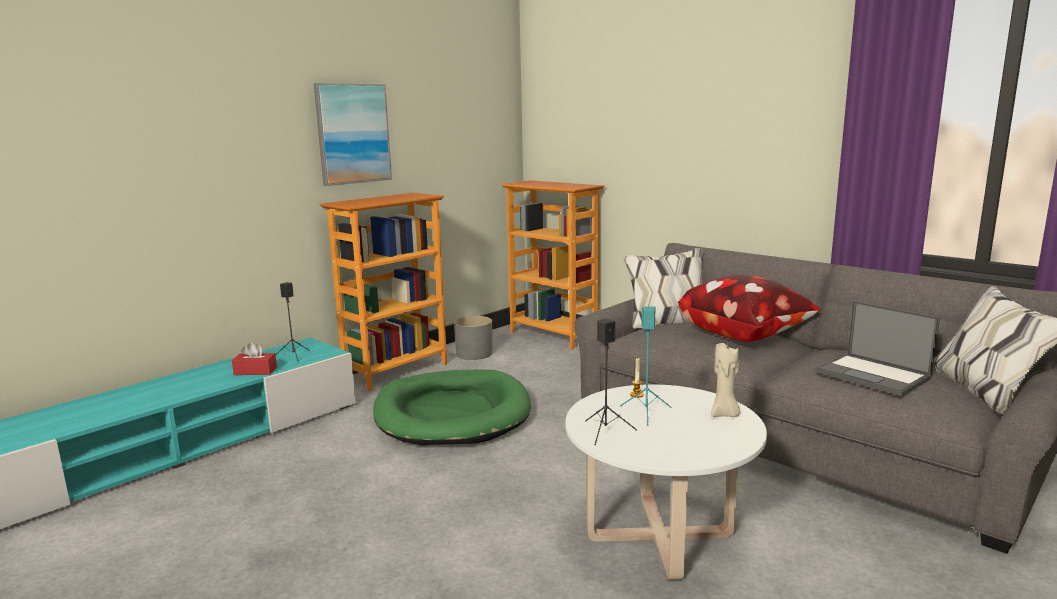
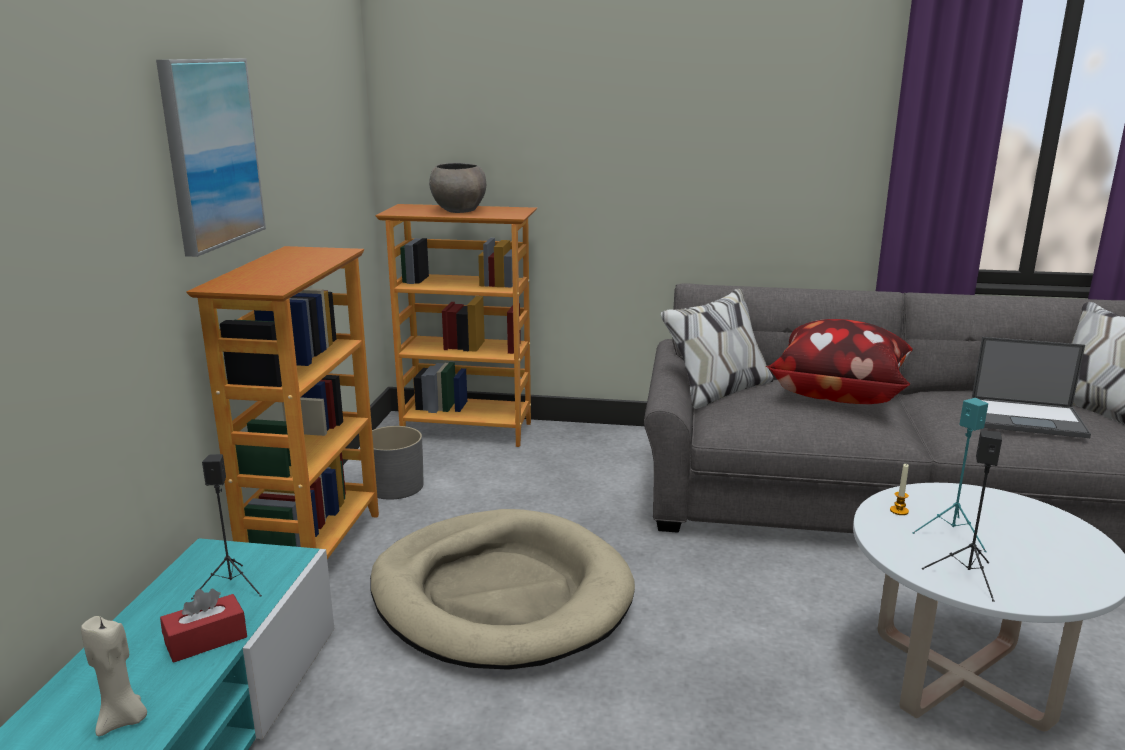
camera: 35 degrees left, 5 degrees up
green dog bed [373,370,531,446] -> beige dog bed [370,509,635,670]
beige candle [711,343,740,417] -> beige candle moved to [81,616,147,736]
none -> grey bowl [429,163,486,213]

